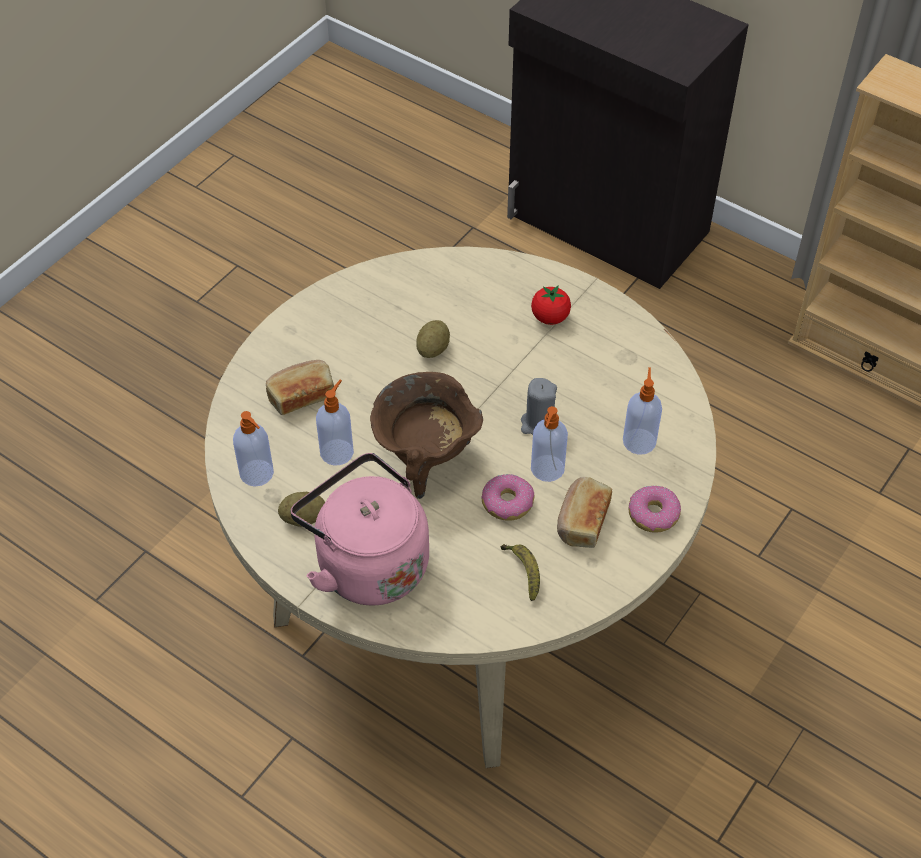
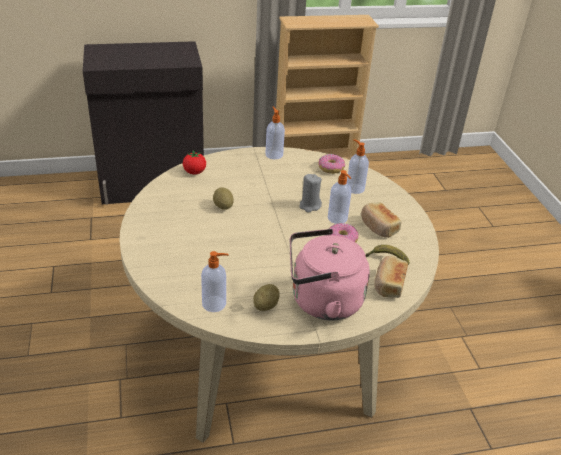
camera: 50 degrees left, 15 degrees down
bread [266,360,334,415] -> bread moved to [374,256,408,298]
soap dispenser [316,380,354,466] -> soap dispenser moved to [265,107,285,159]
brown cooking pot [370,372,483,499] -> none
tomato [531,285,571,325] -> tomato moved to [183,150,206,175]
donut [628,486,681,533] -> donut moved to [318,154,345,174]

